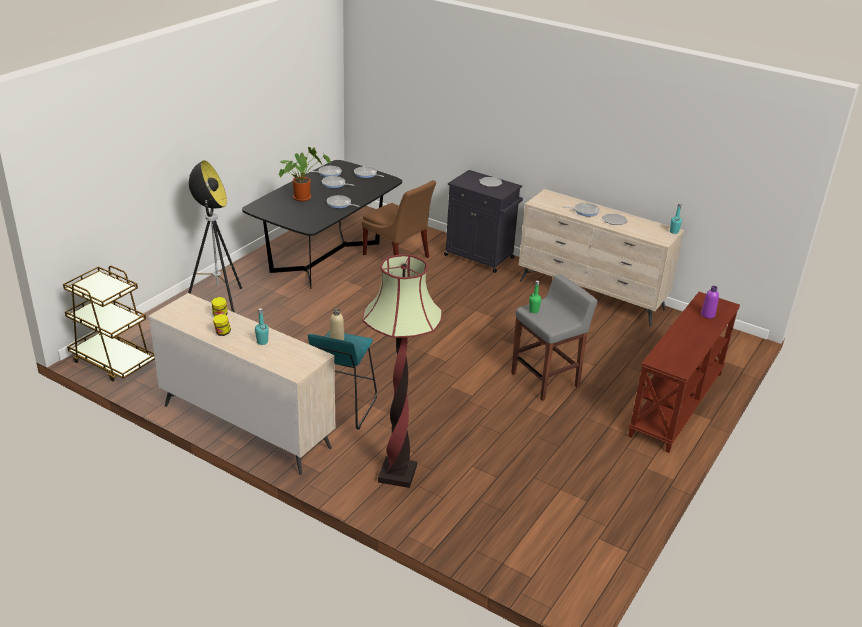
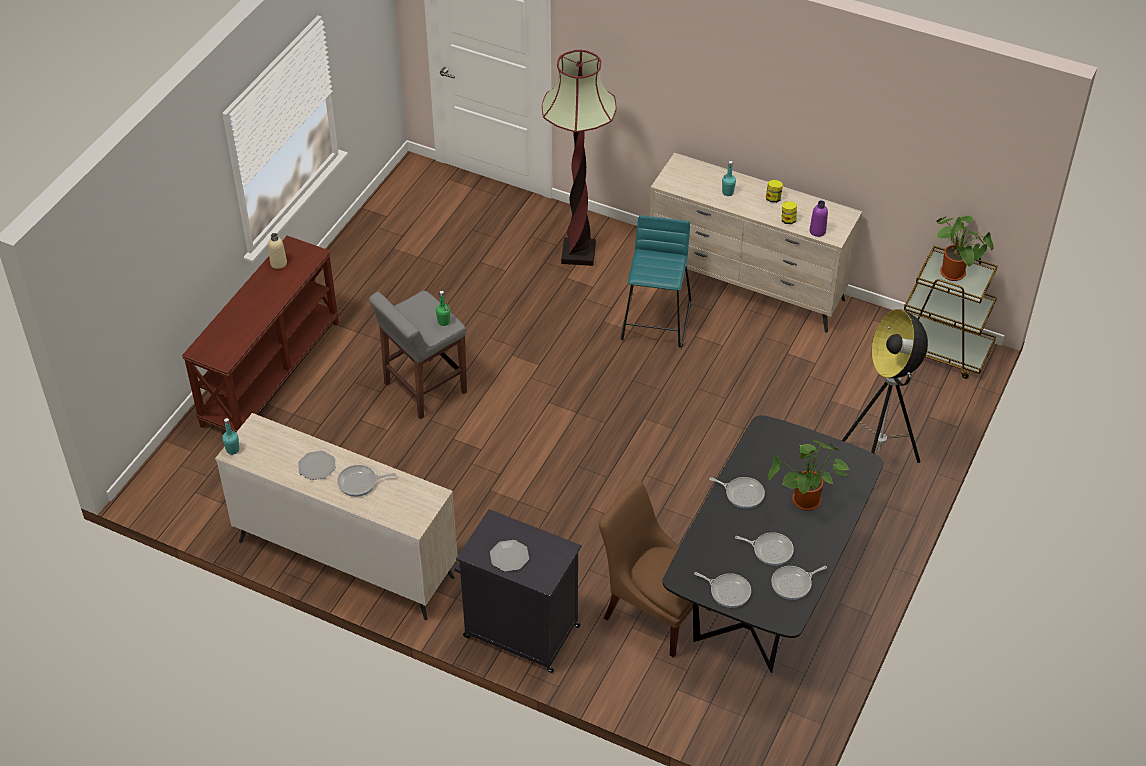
camera: 175 degrees right, 15 degrees up
beige bottle [330,309,344,340] -> beige bottle moved to [268,233,287,269]
purple bottle [701,286,719,319] -> purple bottle moved to [810,200,828,237]
none -> potted plant [936,216,994,281]

